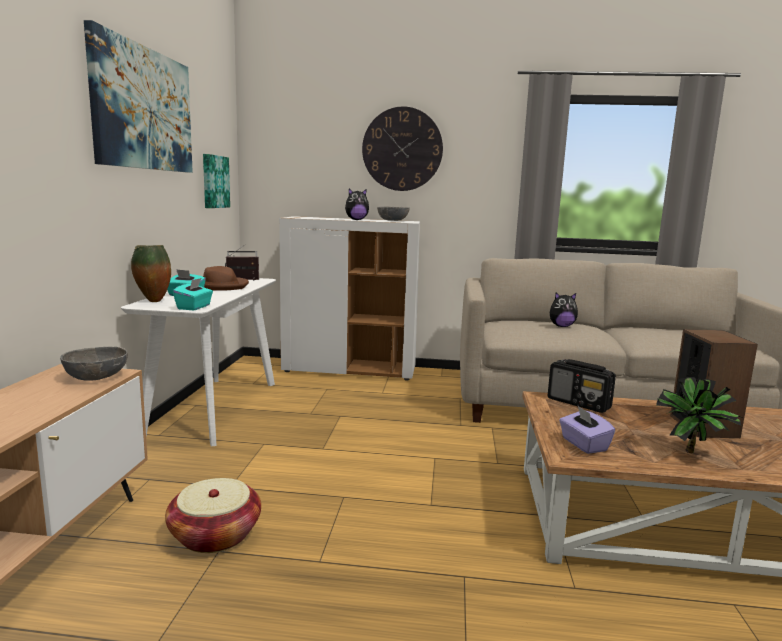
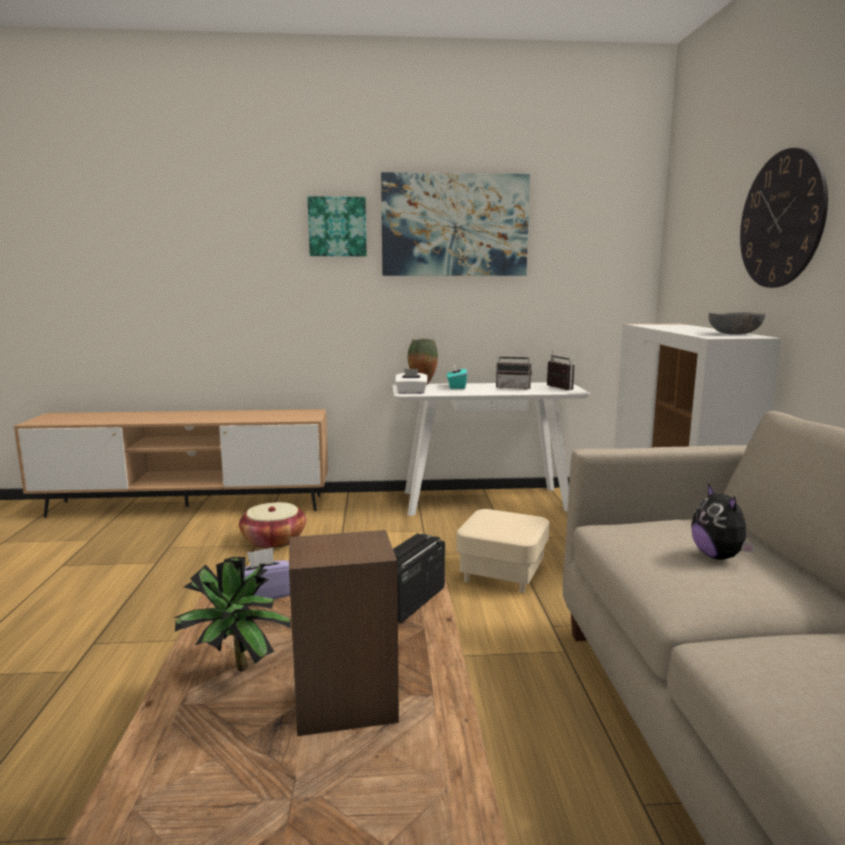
camera: 80 degrees right, 0 degrees up
grey bowl [60,347,128,381] -> none
turquoise tissue box [173,278,213,310] -> white tissue box [395,368,427,394]
picture [203,154,230,208] -> picture moved to [308,196,367,256]
brown hat [203,266,249,291] -> radio [496,347,532,389]
plush toy [345,189,369,220] -> none
none -> beige ottoman [456,509,549,593]

